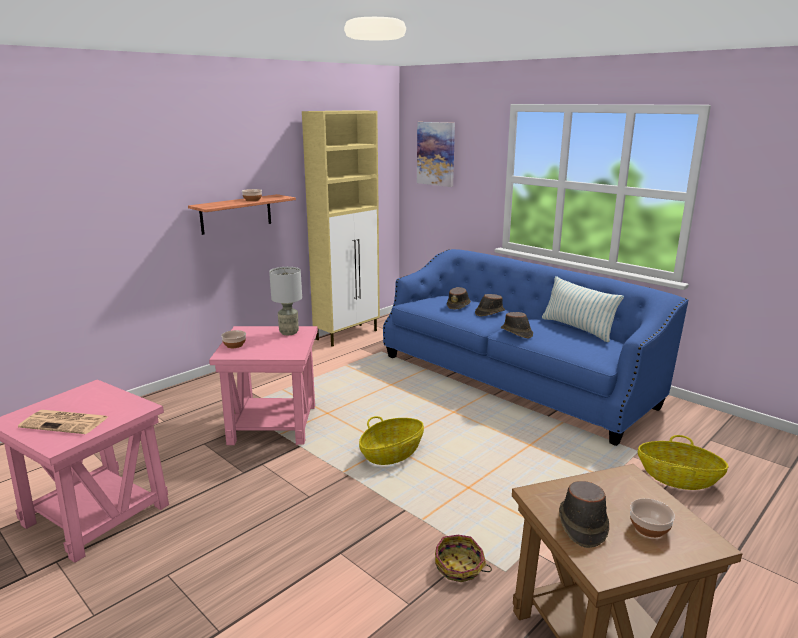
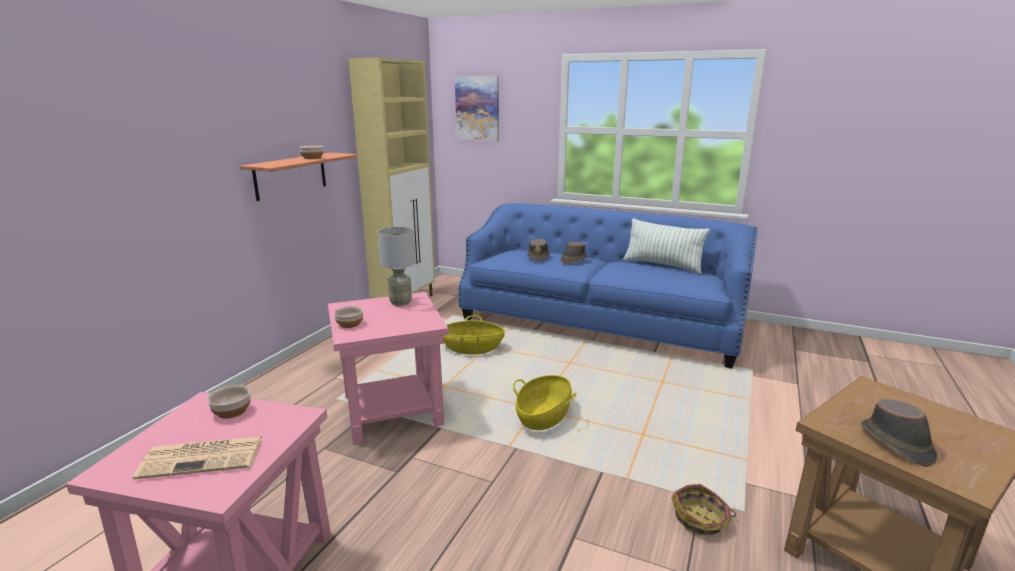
camera: 20 degrees left, 0 degrees up
brown hat [501,312,533,339] -> none
bowl [630,498,675,538] -> bowl moved to [207,385,251,419]
basket [638,435,728,490] -> basket moved to [444,315,505,355]

